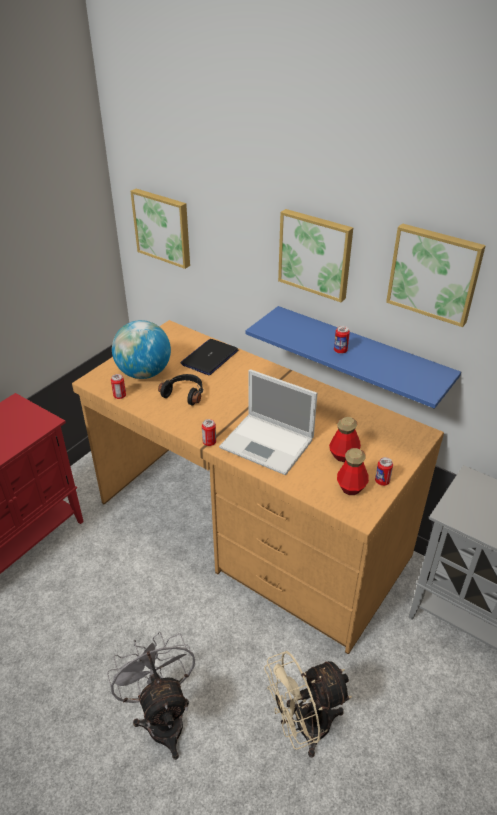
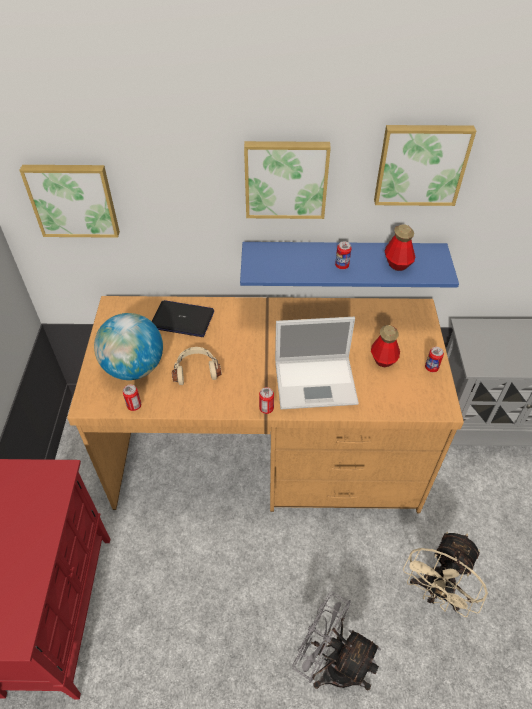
camera: 35 degrees left, 10 degrees up
black headphones [158,374,204,406] -> beige headphones [172,347,222,385]
laptop [180,339,238,375] -> laptop turned 105 degrees clockwise [152,300,214,337]
bottle [337,448,369,495] -> bottle moved to [385,224,415,271]

